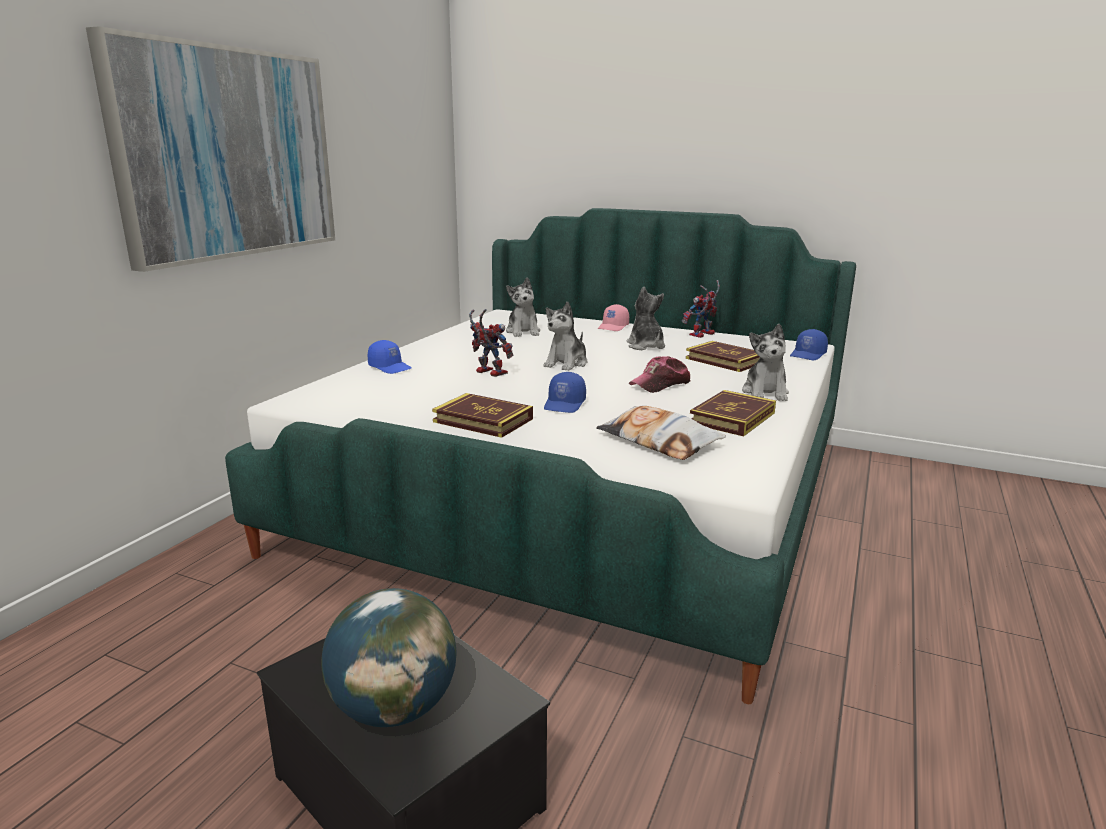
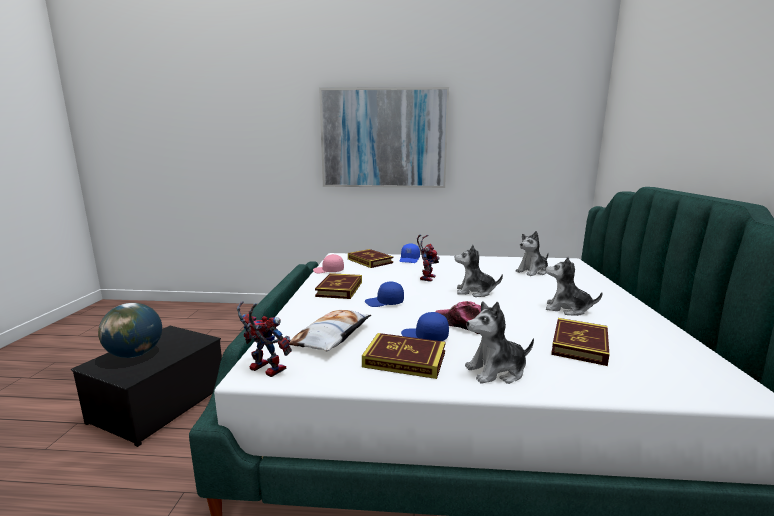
camera: 70 degrees right, 5 degrees down
pink cap [598,304,629,331] -> pink cap moved to [313,254,344,273]
plush toy [626,287,665,350] -> plush toy turned 120 degrees counterclockwise [546,256,602,316]
toy robot [682,280,720,338] -> toy robot moved to [237,301,292,377]
blue cap [790,329,828,360] -> blue cap moved to [401,312,449,341]
none -> book [348,249,393,268]

